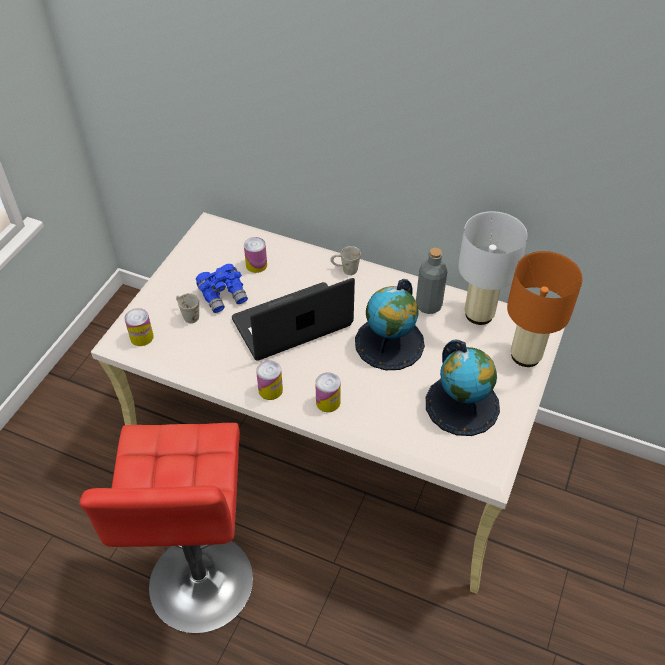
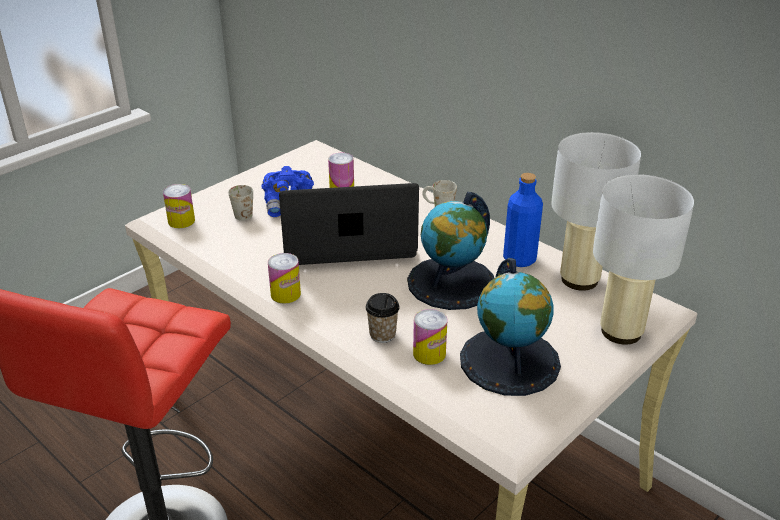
camera: 20 degrees right, 15 degrees down
can [315,372,341,412] -> can moved to [413,309,448,365]
grey bottle [416,248,447,314] -> blue bottle [503,173,543,267]
orange table lamp [507,251,583,367] -> white table lamp [593,174,694,345]
none -> cup [365,293,400,343]

